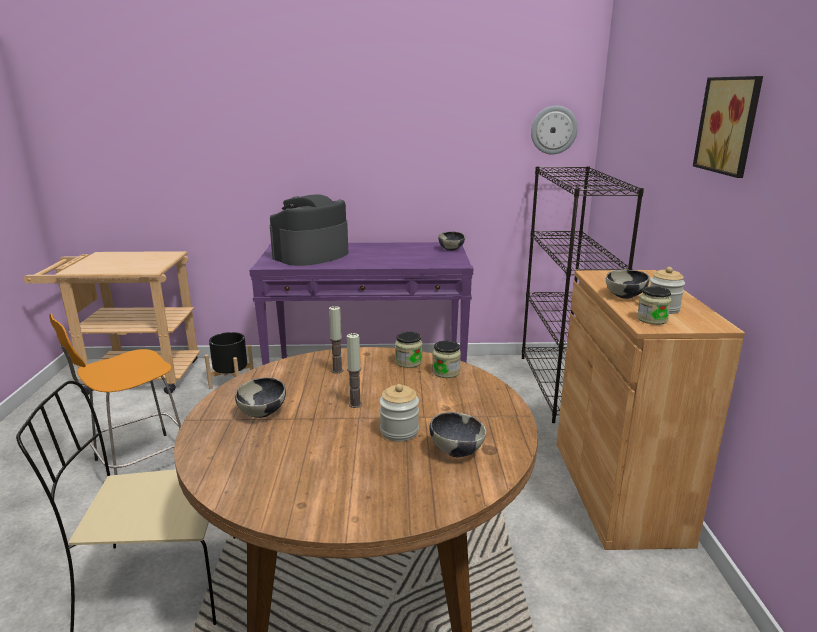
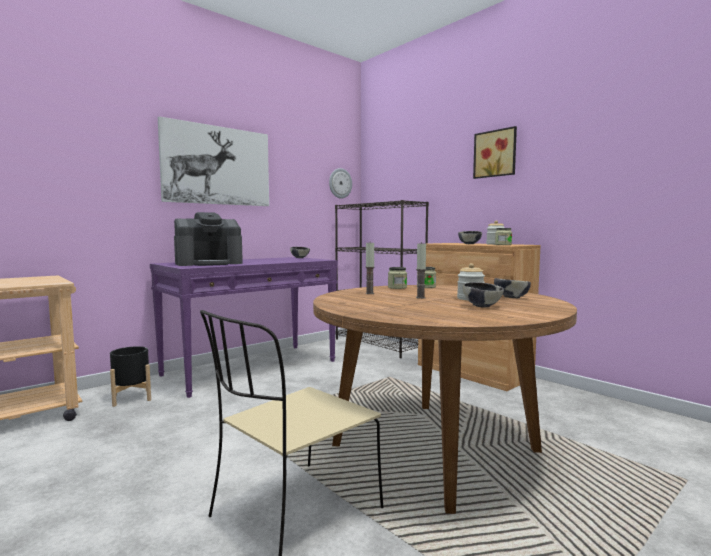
camera: 40 degrees left, 15 degrees down
orange stool [49,313,181,475] -> none
bowl [235,378,286,418] -> bowl moved to [463,282,504,308]
coffee machine [270,194,348,266] -> coffee machine turned 120 degrees counterclockwise [174,212,243,266]
none -> picture [158,116,269,206]

